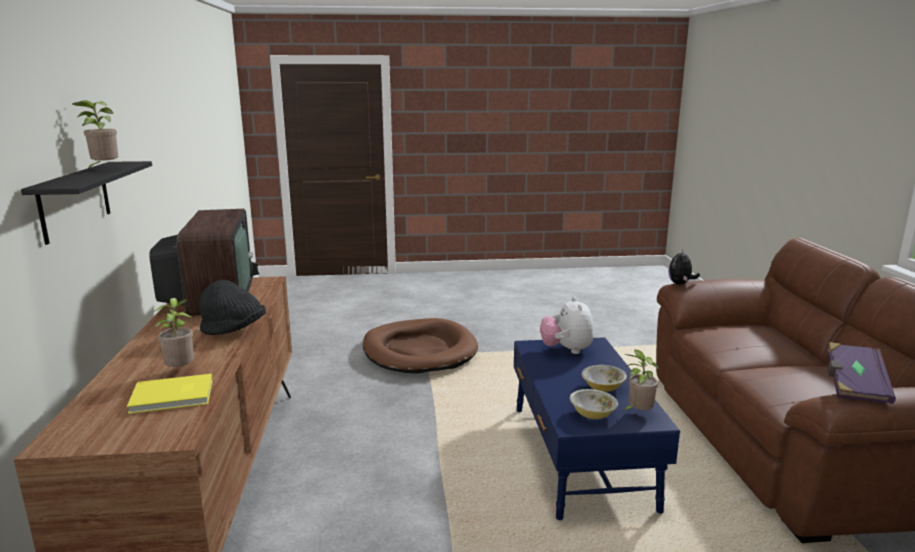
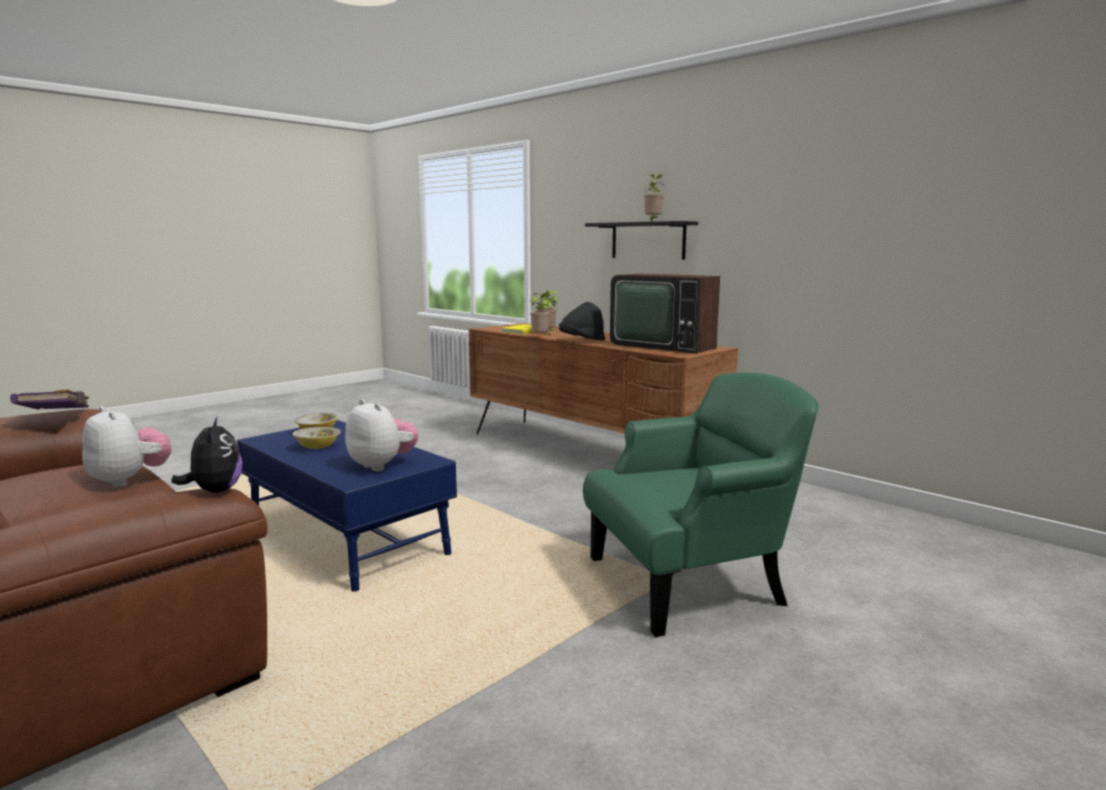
camera: 140 degrees right, 5 degrees down
brown dog bed [363,318,478,374] -> green armchair [583,372,819,637]
potted plant [623,350,659,411] -> potted plant moved to [530,293,553,335]
none -> plush toy [82,406,172,487]

